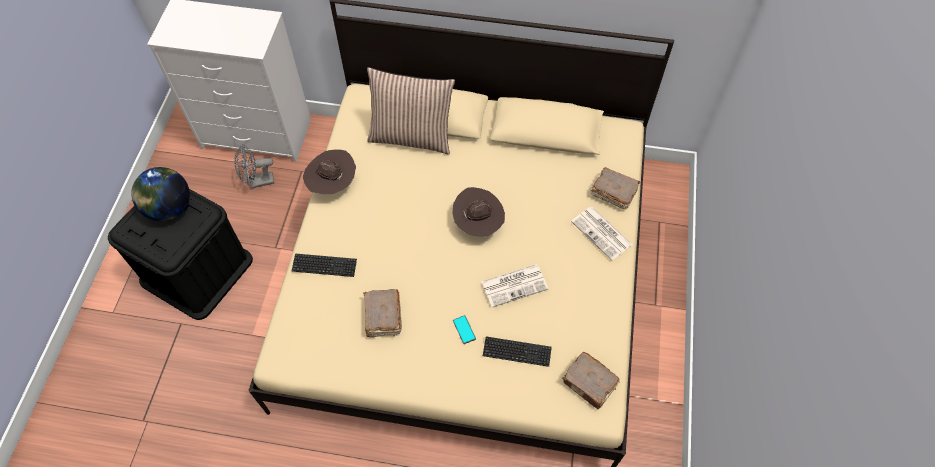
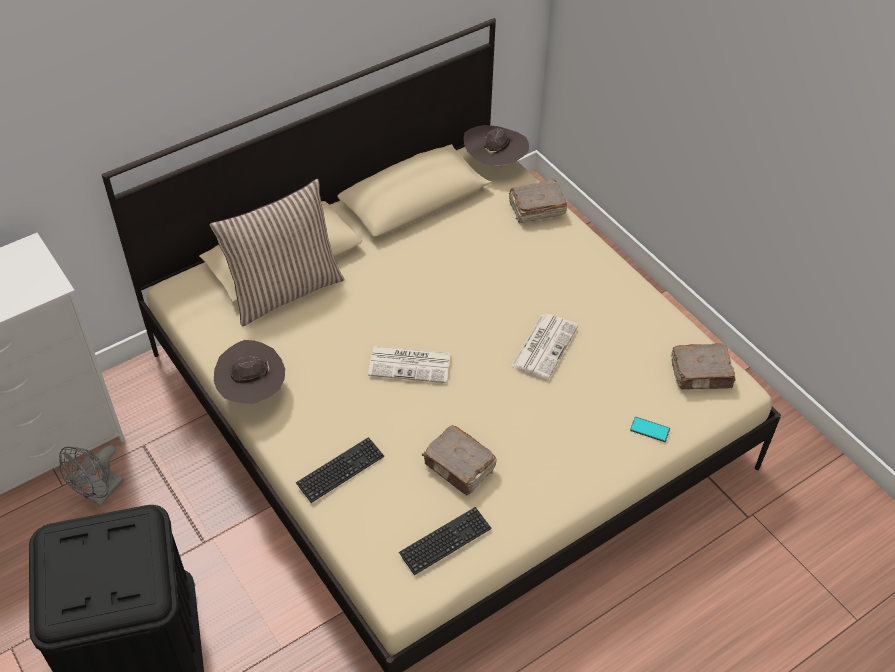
camera: 45 degrees left, 10 degrees down
globe [131,167,190,221] -> none
brown hat [452,187,505,236] -> brown hat moved to [464,125,529,171]
phone [453,315,476,344] -> phone moved to [630,417,670,442]
keyboard [483,336,552,367] -> keyboard moved to [399,507,491,575]
newspaper [571,207,633,261] -> newspaper moved to [368,346,451,383]

